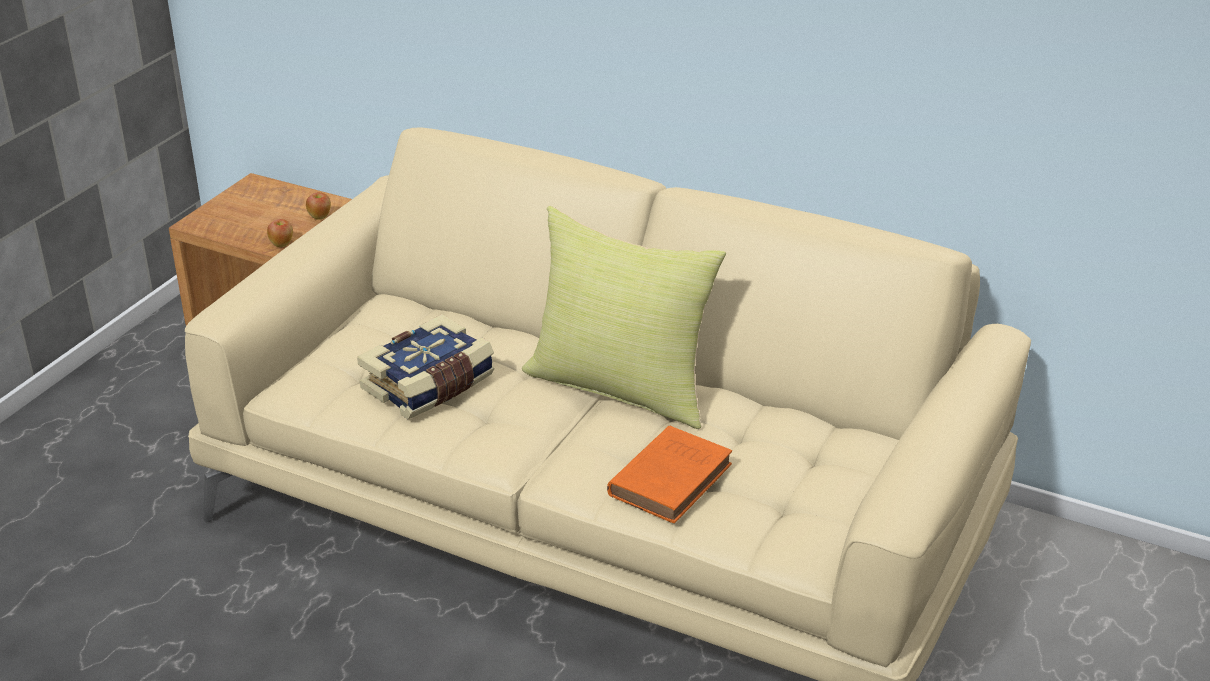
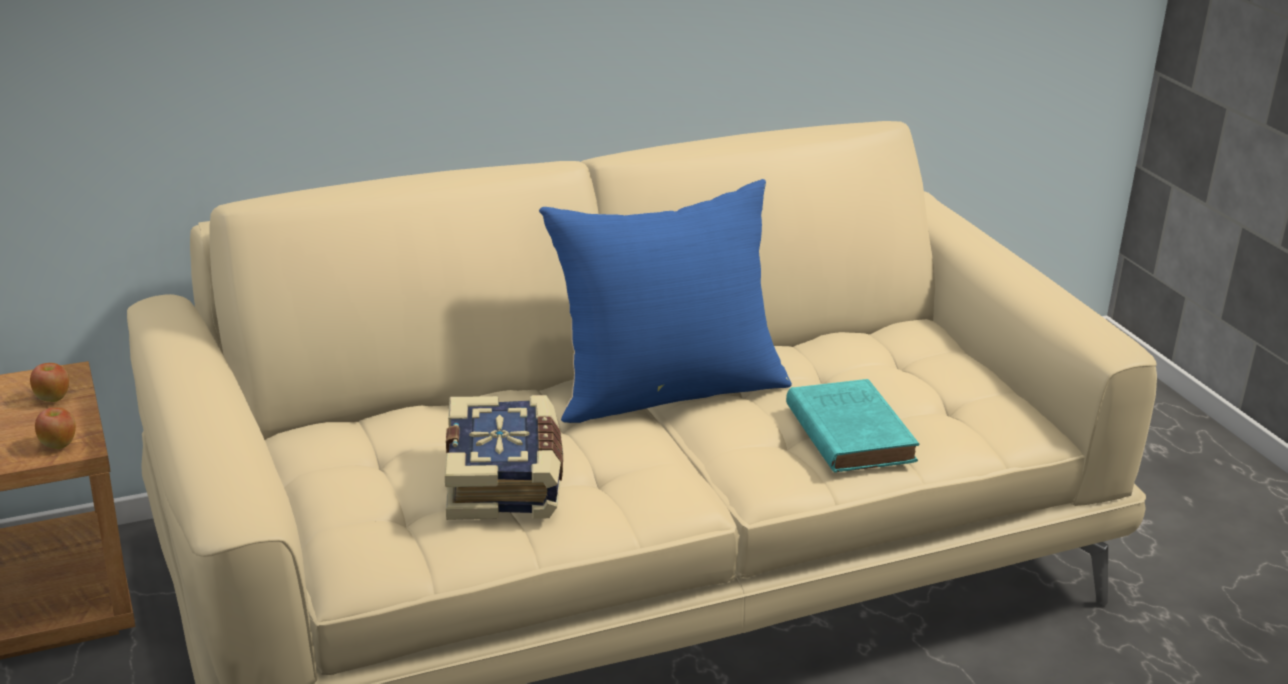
camera: 50 degrees left, 5 degrees down
yellow pillow [522,206,726,429] -> blue pillow [539,179,792,423]
orange book [607,425,732,523] -> turquoise book [786,379,920,473]

